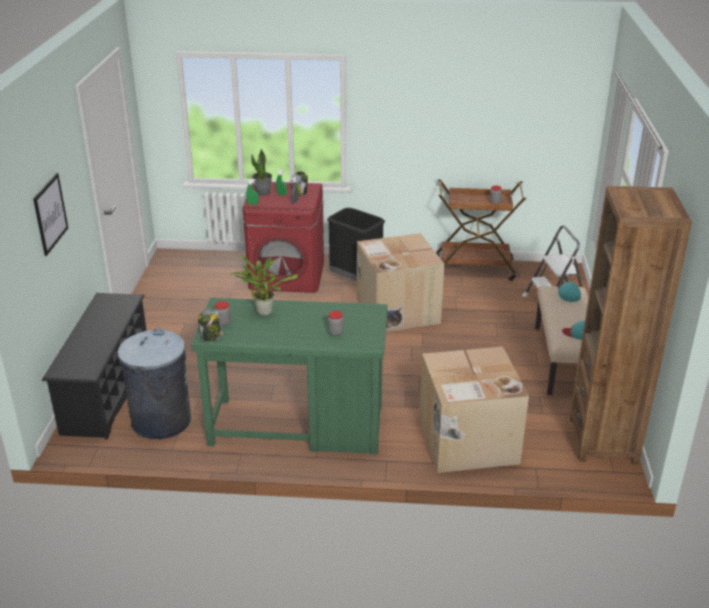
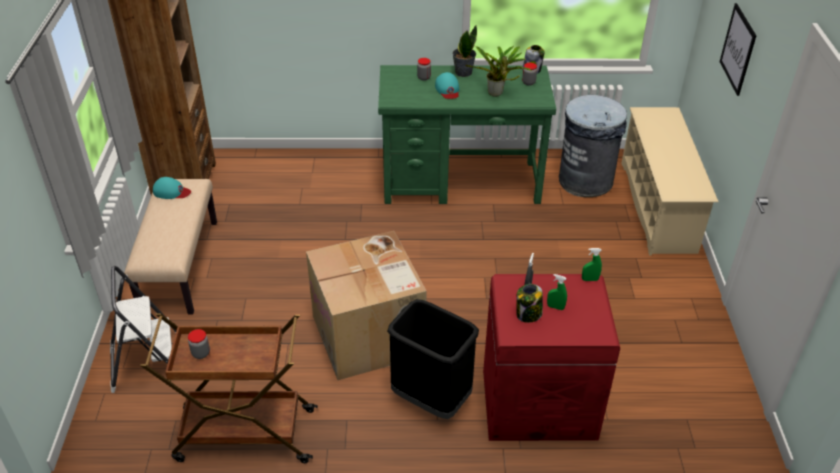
camera: 175 degrees right, 10 degrees up
black shoe rack [42,293,147,440] -> beige shoe rack [621,107,719,255]
potted plant [251,149,272,195] -> potted plant moved to [452,26,477,77]
cardboard box [419,347,529,473] -> none
turquoise cap [558,282,581,302] -> turquoise cap moved to [435,72,459,99]

